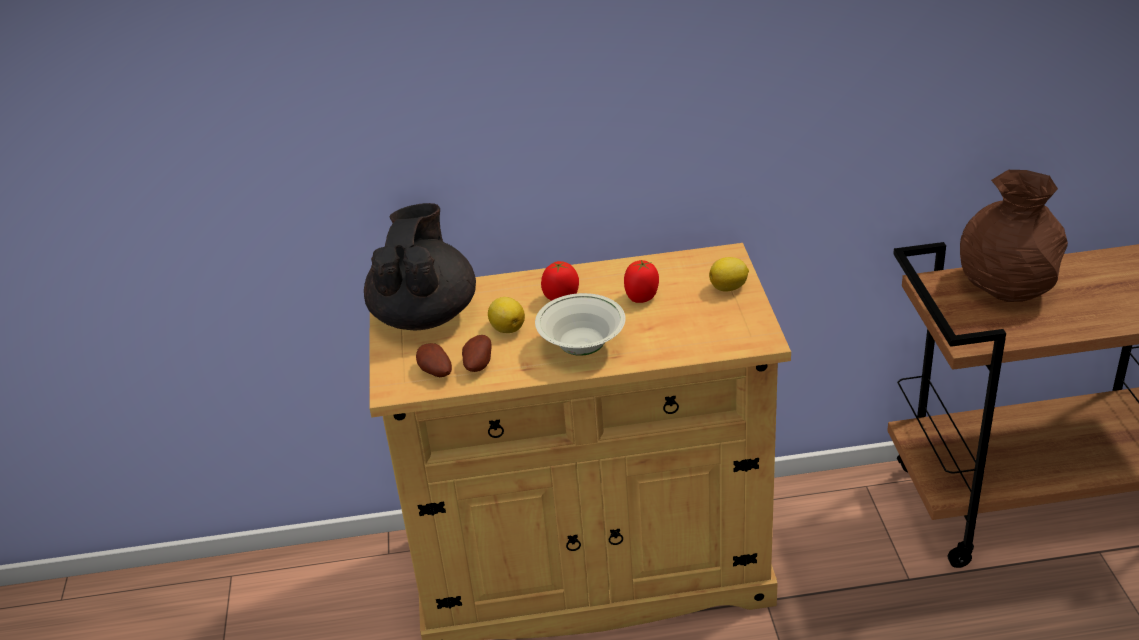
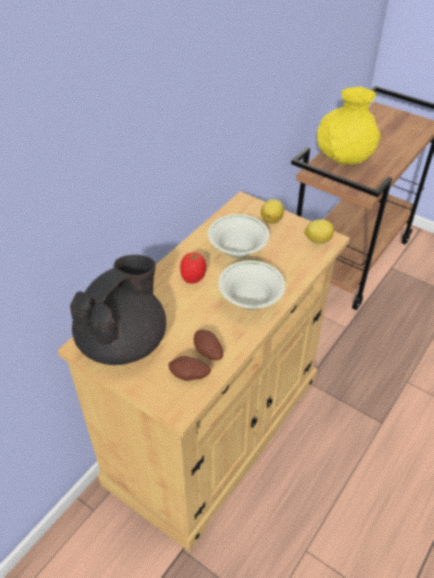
camera: 50 degrees left, 10 degrees up
black teapot [364,203,476,330] -> black teapot turned 75 degrees clockwise [70,255,166,365]
lemon [488,297,525,333] -> lemon moved to [304,219,334,244]
tomato [624,260,659,303] -> white bowl [208,214,270,258]
brown vase [960,170,1068,302] -> yellow vase [317,87,381,165]

